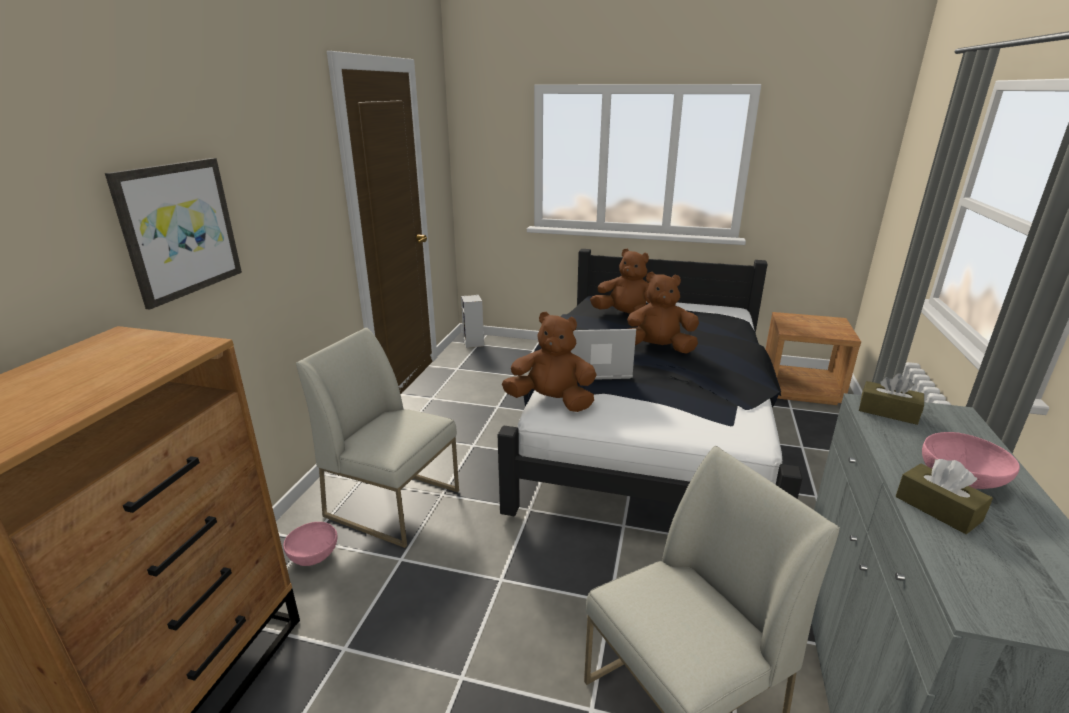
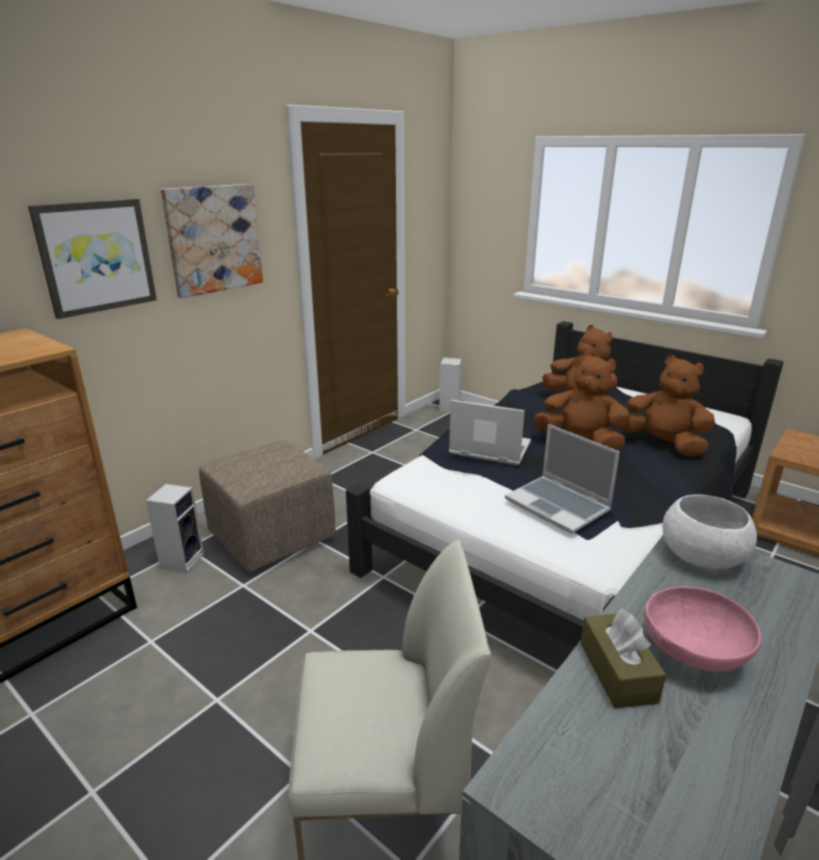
camera: 25 degrees right, 0 degrees up
pink bowl [283,522,338,566] -> speaker [146,484,204,573]
white chair [296,327,459,548] -> beige ottoman [199,440,336,573]
brown plush toy [502,312,597,412] -> brown plush toy moved to [620,355,715,456]
brown tissue box [859,373,924,425] -> white bowl [662,495,757,569]
none -> picture [161,184,263,298]
none -> laptop [505,424,620,534]

